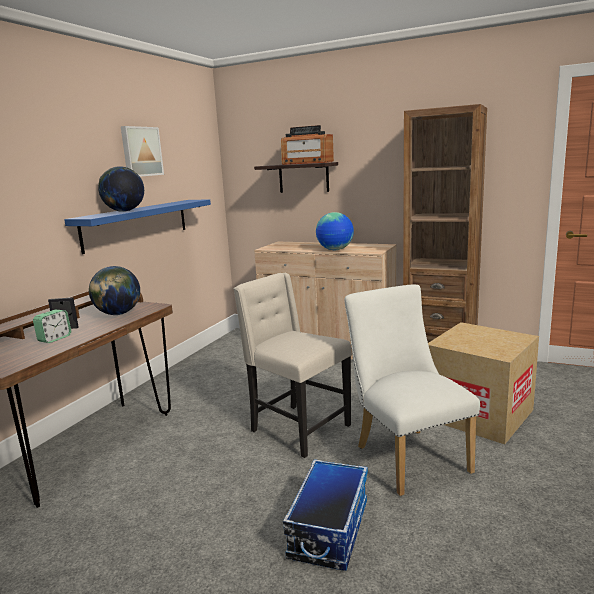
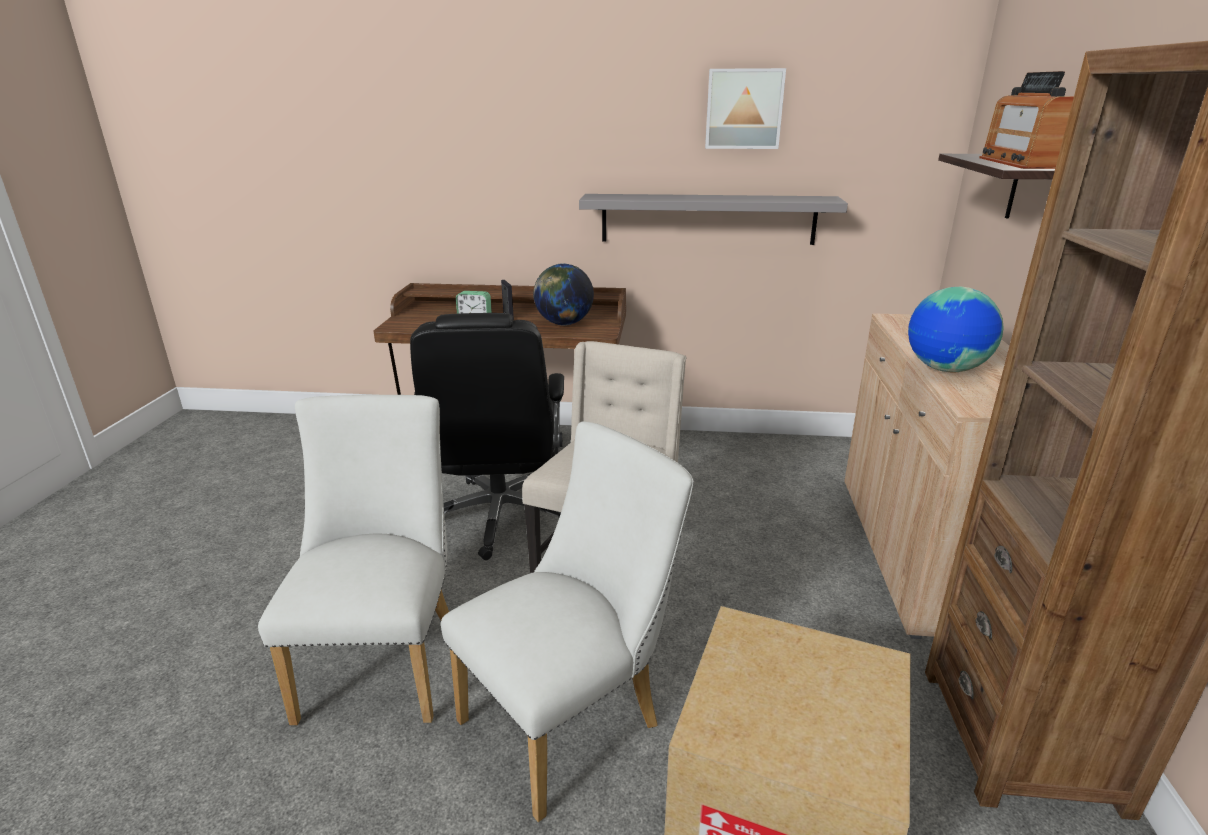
camera: 70 degrees right, 10 degrees up
blue shelf [64,199,211,254] -> grey shelf [579,194,848,245]
globe [98,166,144,212] -> none
storage box [283,459,368,571] -> white chair [258,395,449,725]
none -> black office chair [410,313,564,560]

